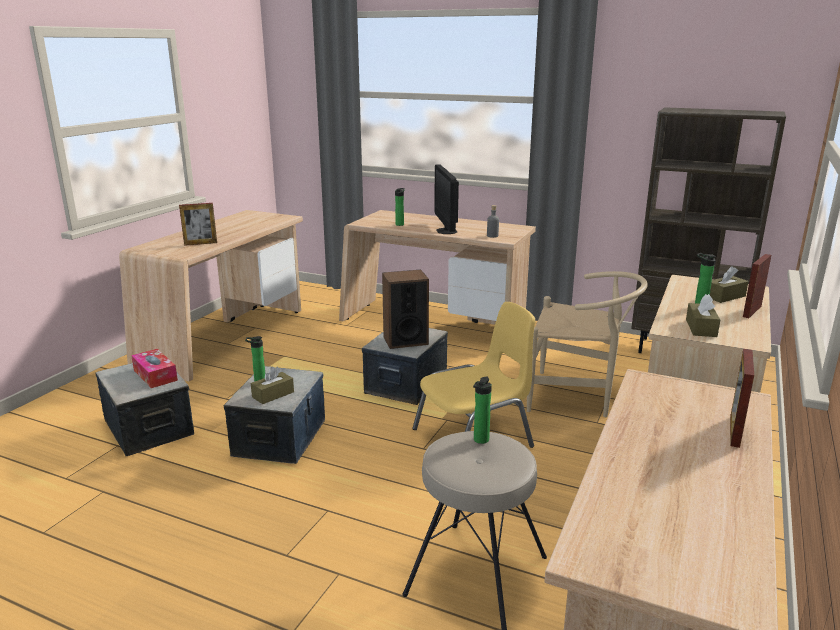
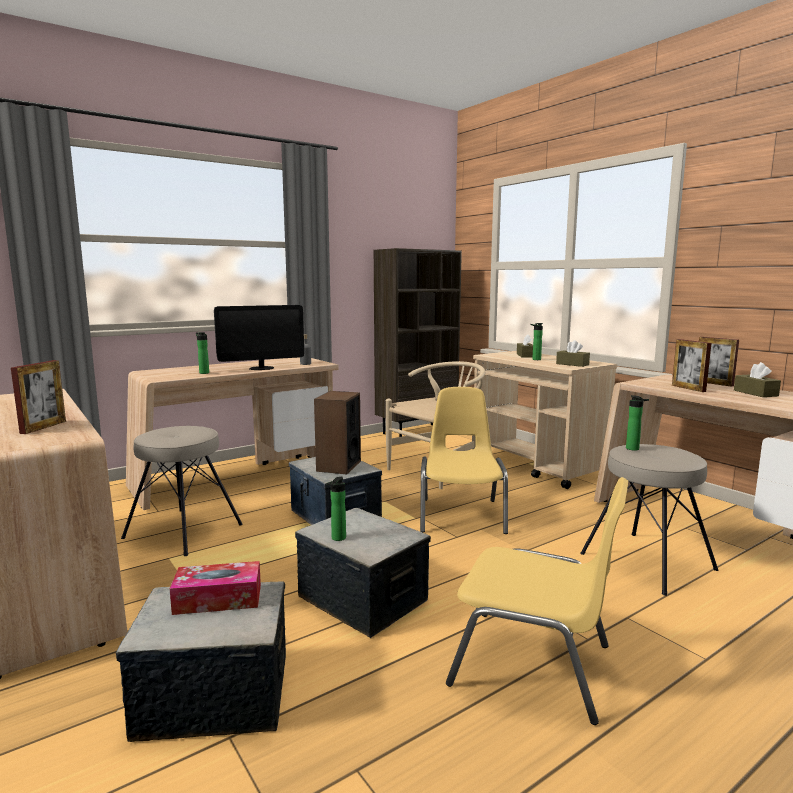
camera: 60 degrees left, 10 degrees down
brown tissue box [251,367,294,404] -> brown tissue box moved to [734,362,781,397]
monitor [434,165,459,234] -> monitor turned 45 degrees counterclockwise [214,305,304,370]
picture frame [743,254,771,318] -> picture frame moved to [672,339,711,392]
none -> beige stool [121,426,243,556]
none -> yellow chair [446,477,628,725]

